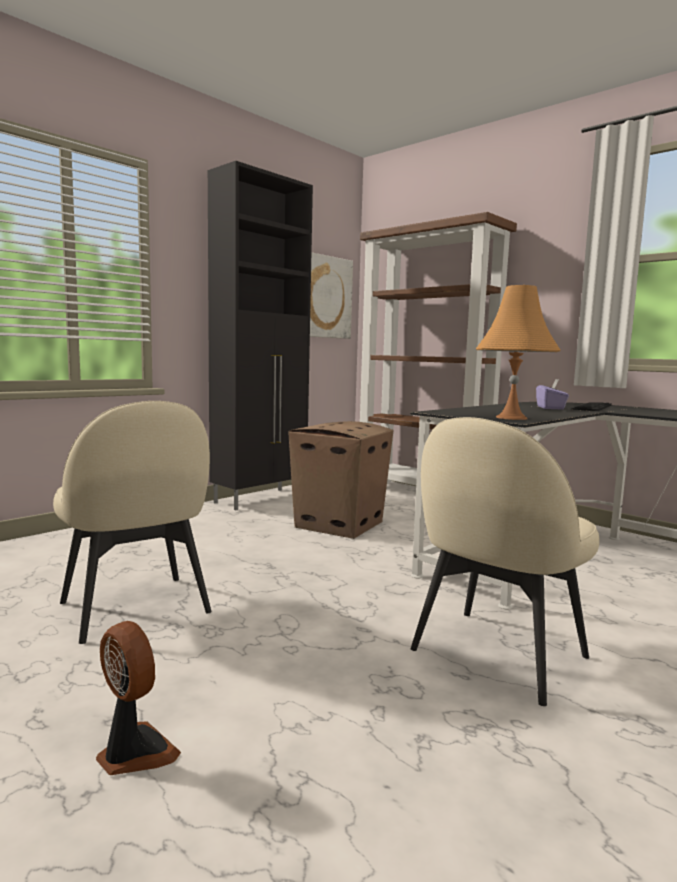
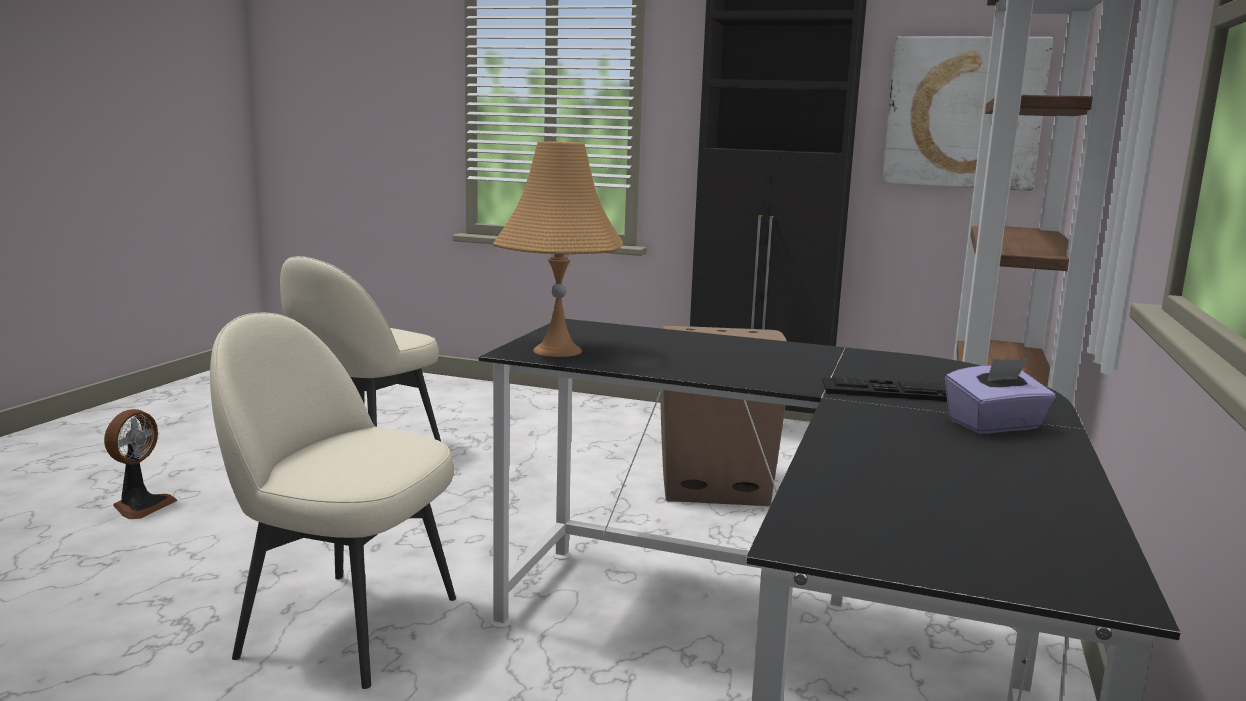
camera: 65 degrees right, 5 degrees up
purple tissue box [536,379,569,410] -> purple tissue box moved to [945,358,1056,434]

